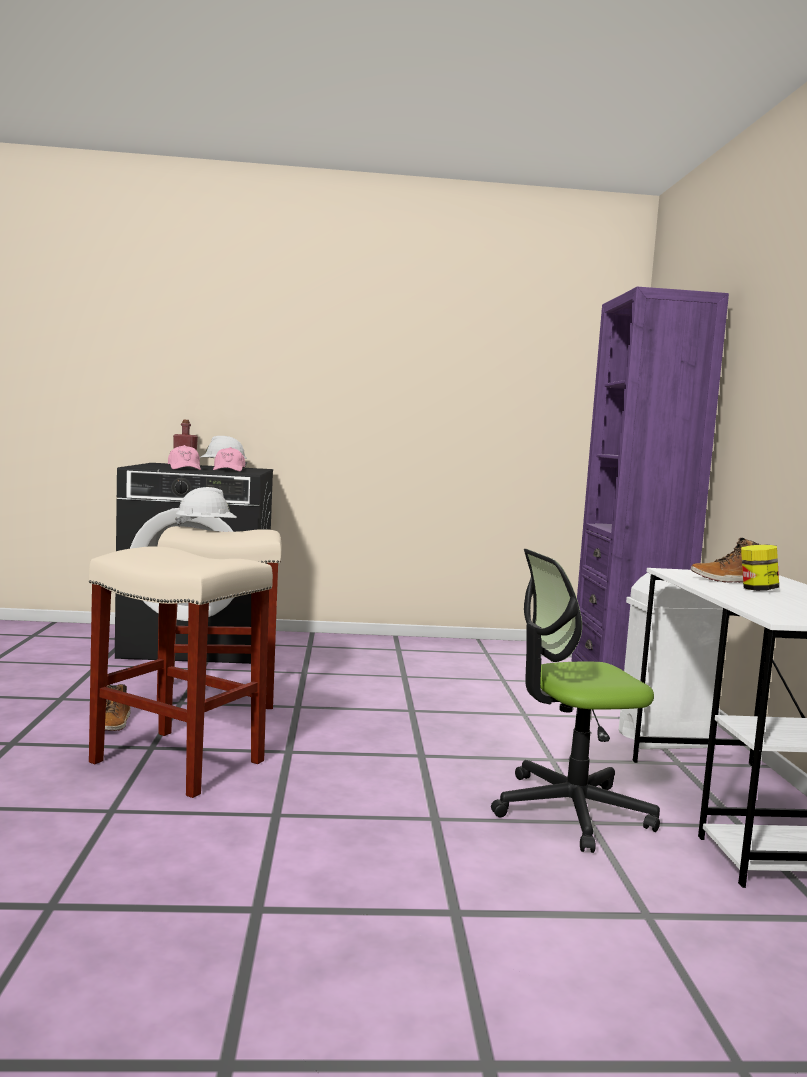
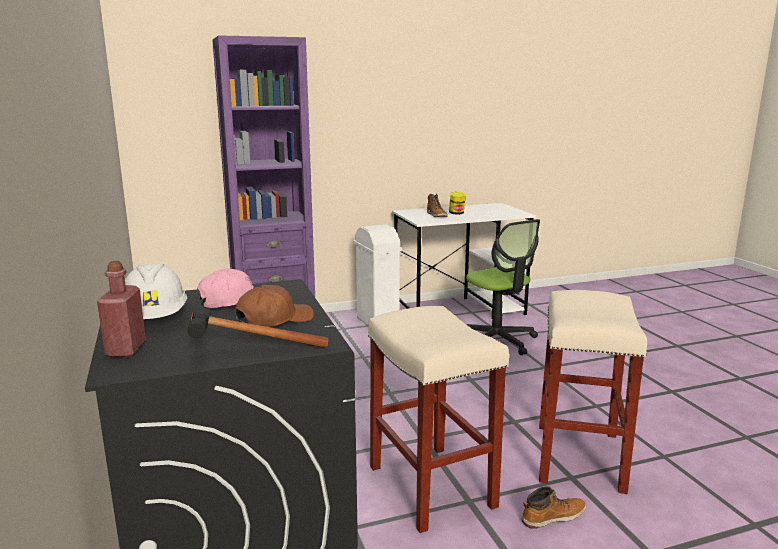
camera: 105 degrees left, 10 degrees up
pink cap [168,445,201,470] -> brown cap [235,285,314,327]
white hard hat [175,487,237,527] -> none
none -> hammer [188,298,329,348]

